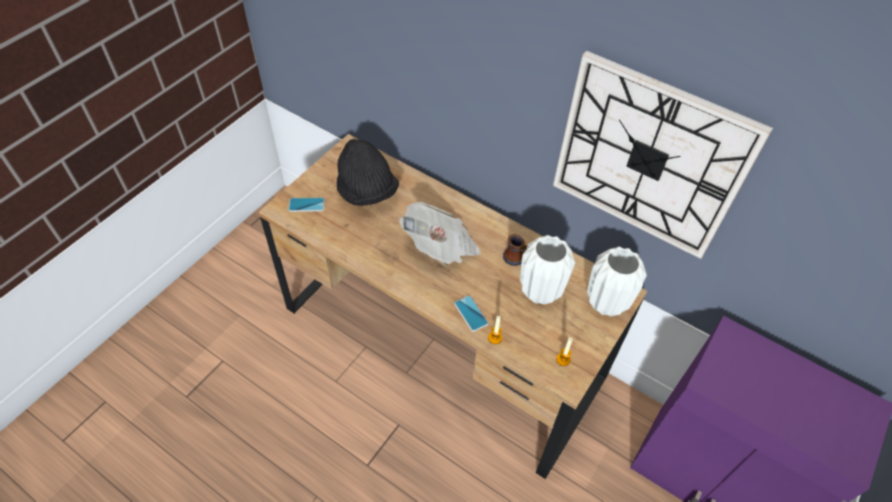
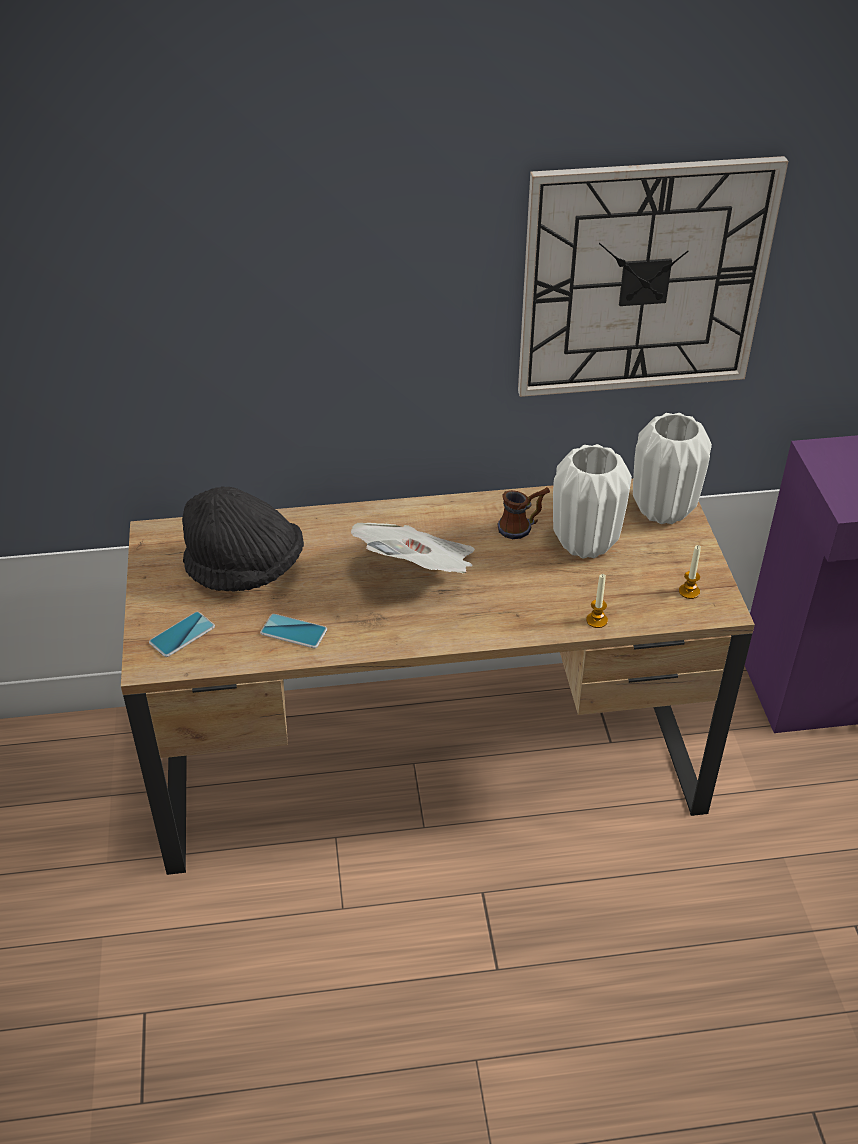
camera: 40 degrees left, 10 degrees down
phone [454,296,489,332] -> phone moved to [260,614,327,648]

